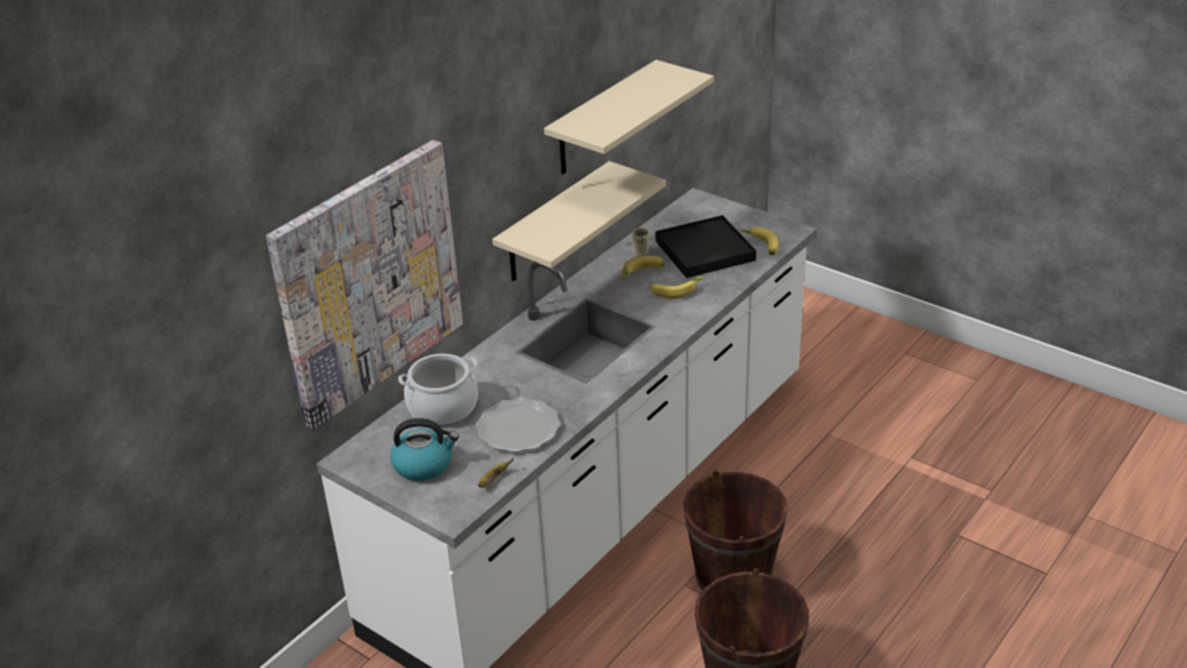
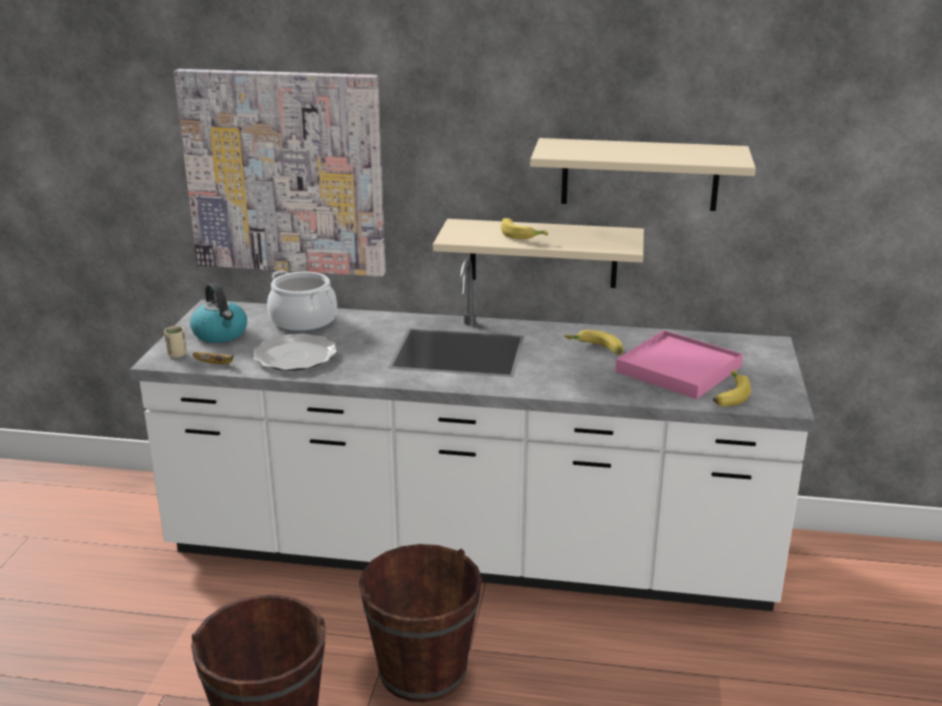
camera: 60 degrees right, 10 degrees down
beige cup [632,228,649,255] -> beige cup moved to [164,326,187,358]
banana [650,276,705,299] -> banana moved to [501,218,548,239]
black tray [655,215,756,278] -> pink tray [616,330,743,399]

